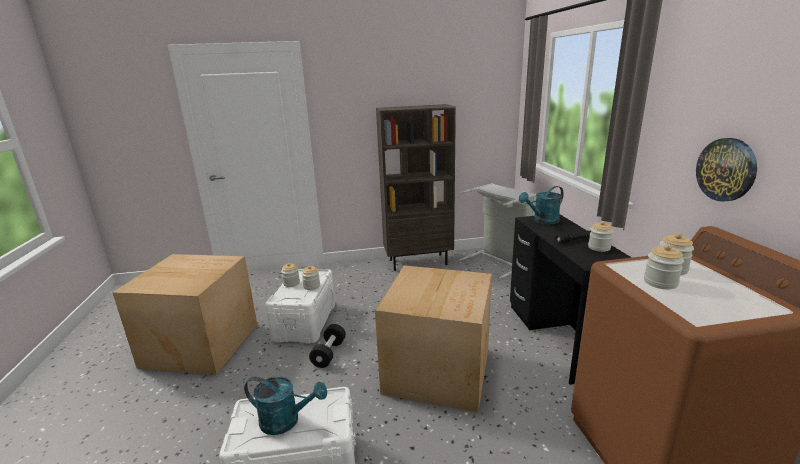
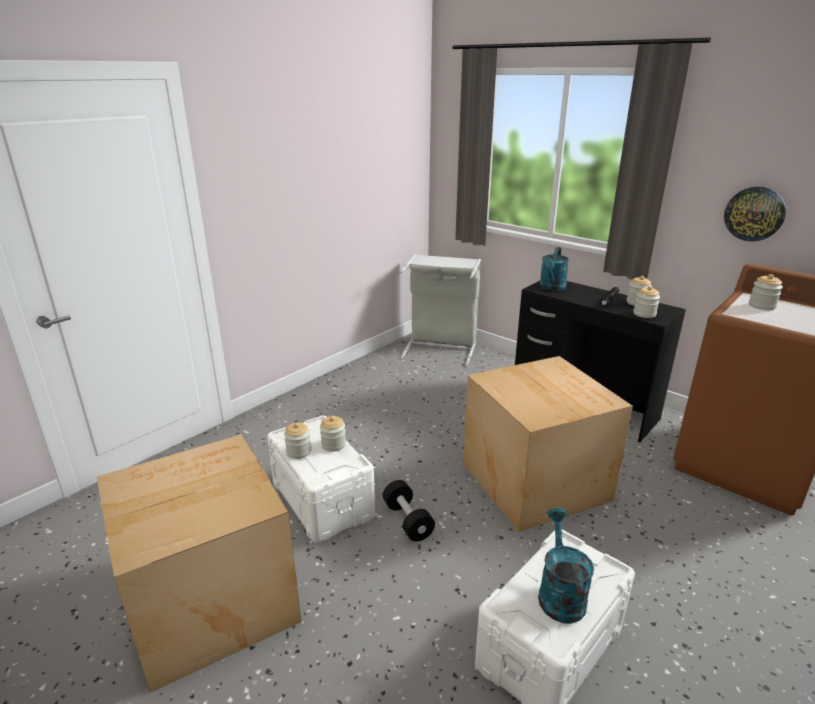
camera: 40 degrees left, 5 degrees up
turquoise watering can [244,377,327,435] -> turquoise watering can turned 60 degrees counterclockwise [538,507,594,624]
brown bookcase [376,104,456,271] -> none
jar [644,244,684,289] -> jar moved to [633,286,660,318]

